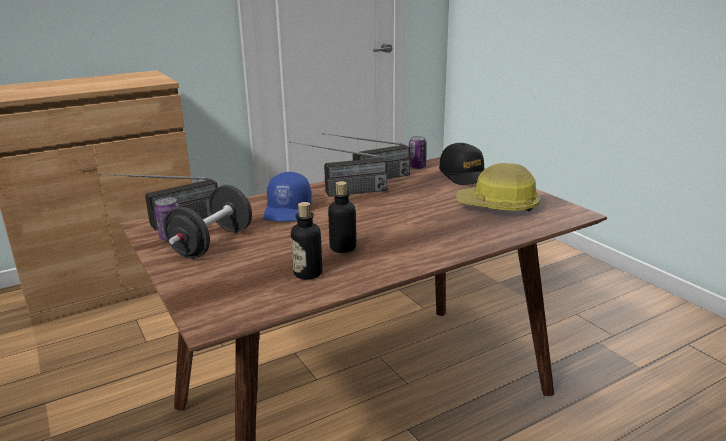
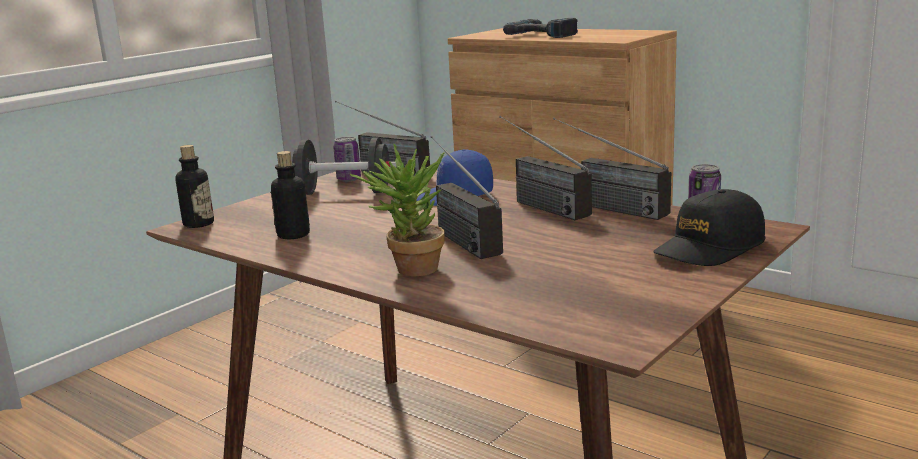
camera: 70 degrees right, 5 degrees down
bottle [328,181,357,253] -> bottle moved to [175,145,214,228]
hard hat [456,163,540,212] -> none
none -> potted plant [350,144,445,277]
none -> radio [431,136,503,259]
none -> power drill [503,18,578,38]

